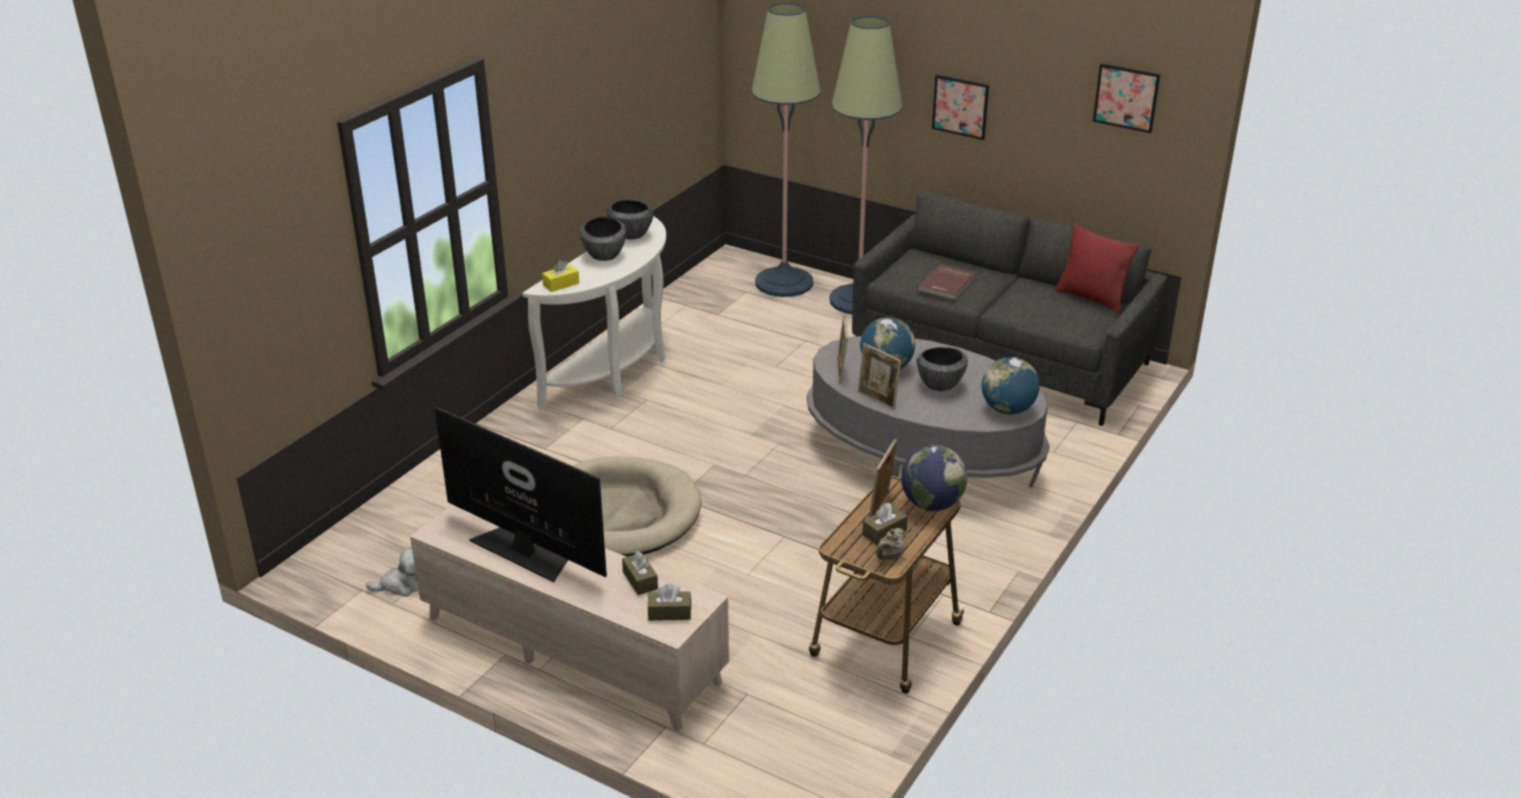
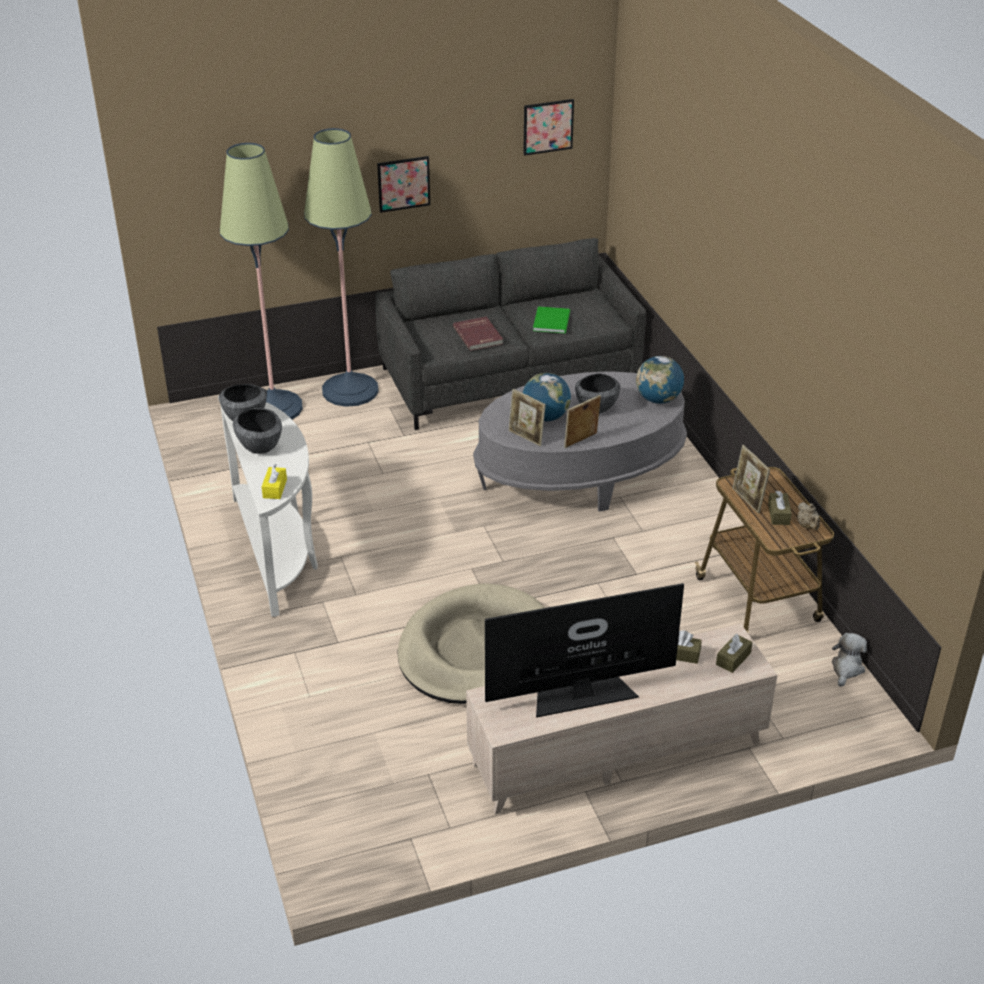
camera: 50 degrees left, 5 degrees up
plush toy [366,548,419,597] -> plush toy moved to [832,633,867,687]
picture frame [858,343,901,410] -> picture frame turned 150 degrees clockwise [564,395,601,448]
globe [901,445,967,511] -> none
red pillow [1055,224,1139,313] -> none
none -> green book [533,306,570,333]

